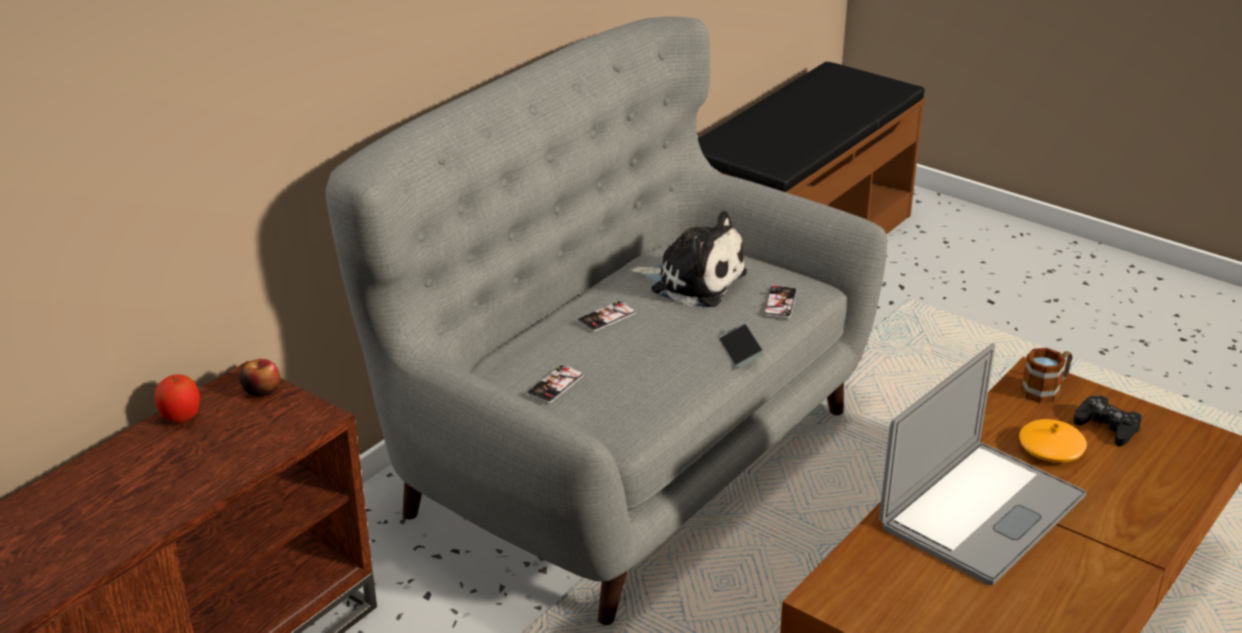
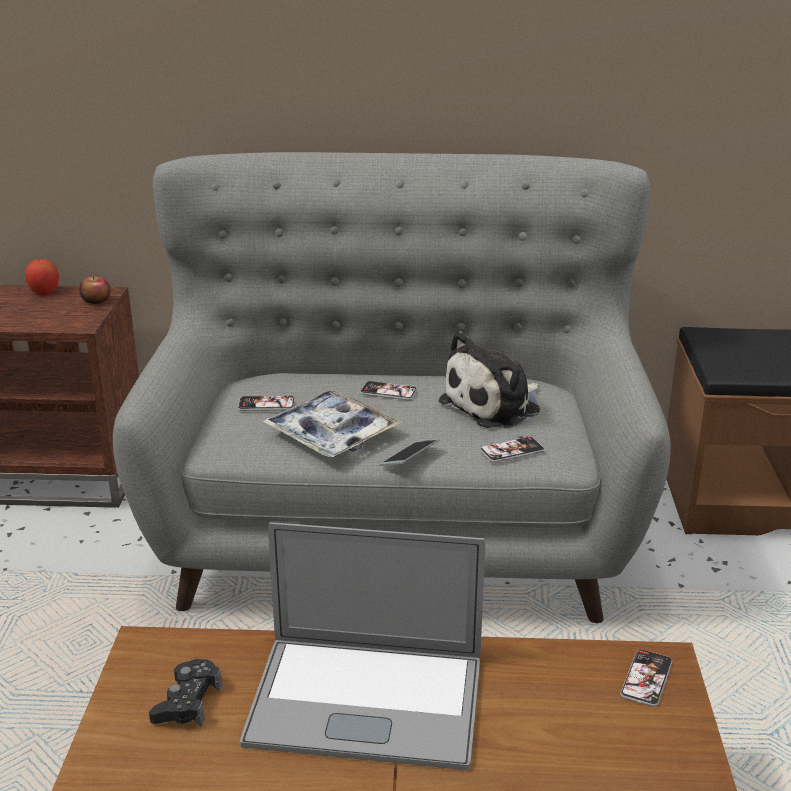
camera: 55 degrees right, 5 degrees down
plush toy [630,211,747,307] -> plush toy turned 60 degrees clockwise [438,331,540,429]
orange vase [1019,419,1087,463] -> none
mug [1021,348,1072,403] -> phone [620,649,673,707]
black game controller [1073,396,1142,446] -> black game controller moved to [149,659,223,726]
none -> tray [262,390,401,457]

